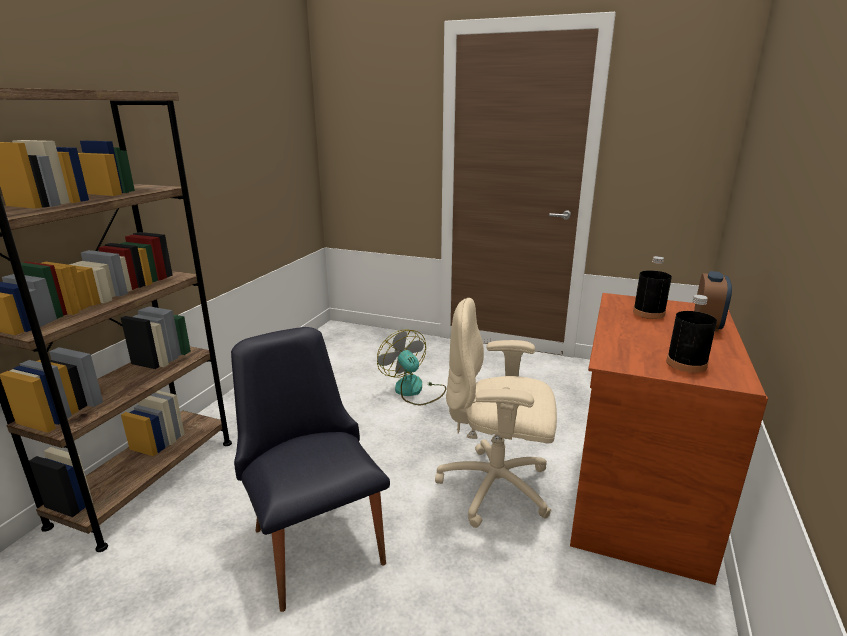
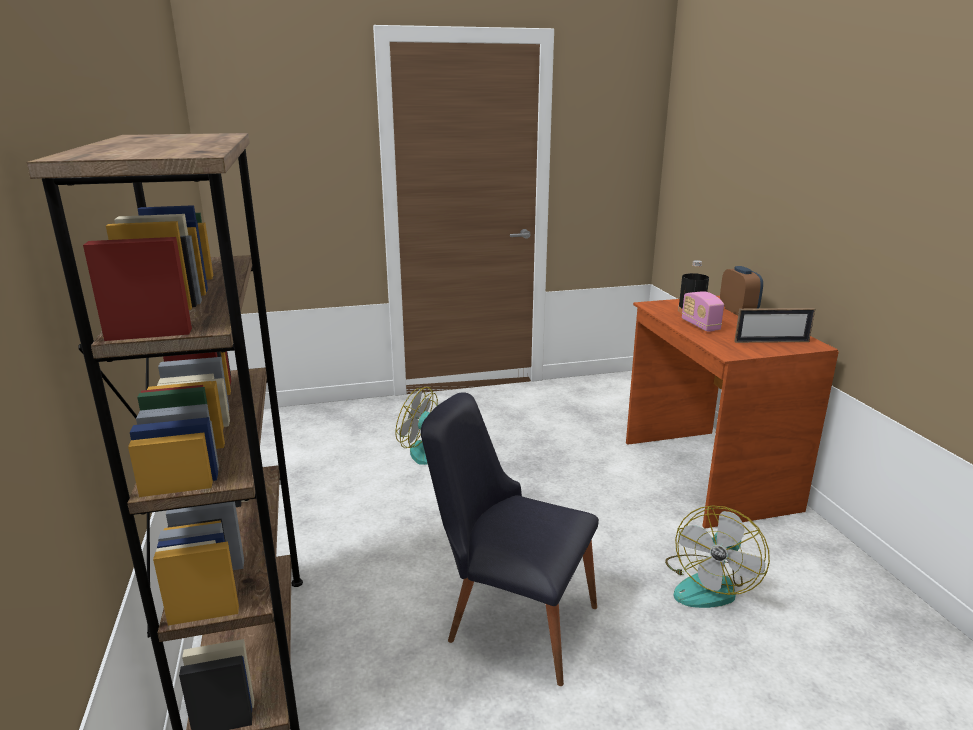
camera: 35 degrees left, 0 degrees up
beige office chair [435,298,557,528] -> none
black bottle [666,295,717,373] -> picture frame [734,308,815,343]
none -> fan [665,505,770,608]
none -> radio [682,291,724,332]

